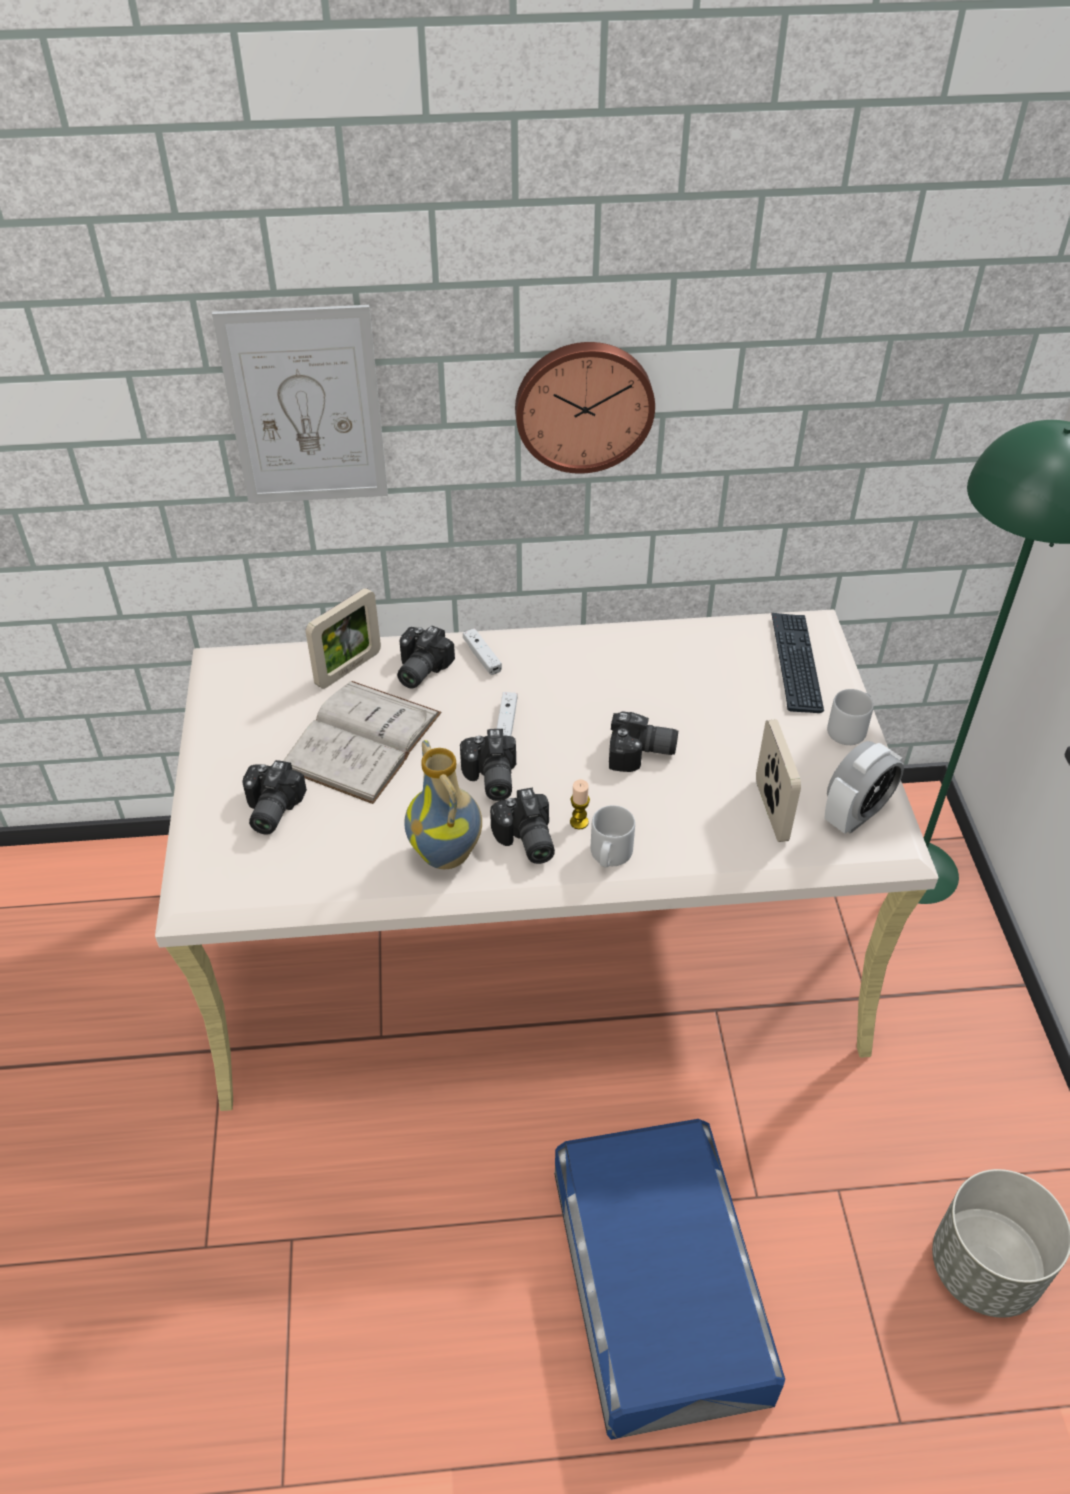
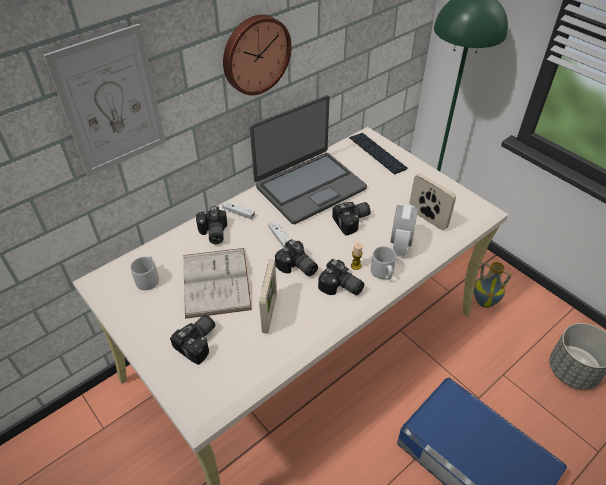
camera: 35 degrees left, 0 degrees up
camera [242,760,307,835] -> camera turned 120 degrees counterclockwise [170,315,215,365]
picture frame [306,588,381,689] -> picture frame moved to [259,260,277,333]
vase [404,740,482,869] -> vase moved to [474,262,512,308]
alarm clock [824,741,904,834] -> alarm clock moved to [390,204,418,256]
grey mug [827,689,874,745] -> grey mug moved to [130,256,159,290]
none -> laptop [250,95,367,224]

